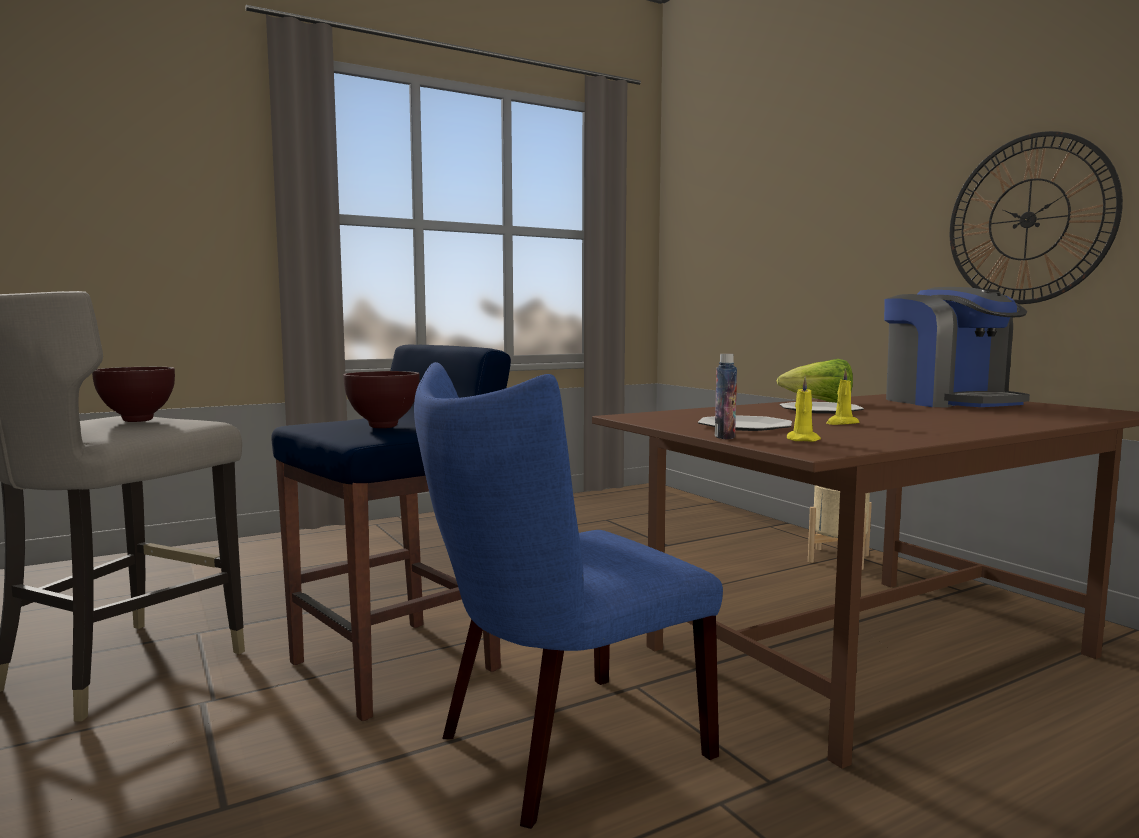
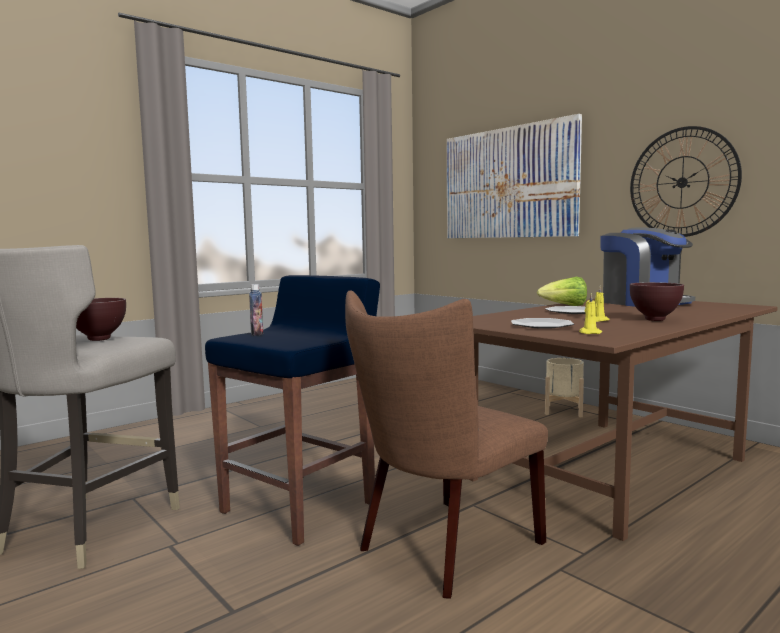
camera: 10 degrees left, 0 degrees up
brown bowl [343,371,420,428] -> brown bowl moved to [630,282,684,321]
blue chair [414,362,723,829] -> brown chair [345,290,548,599]
bottle [715,354,737,439] -> bottle moved to [249,284,263,336]
none -> picture [447,114,582,238]

